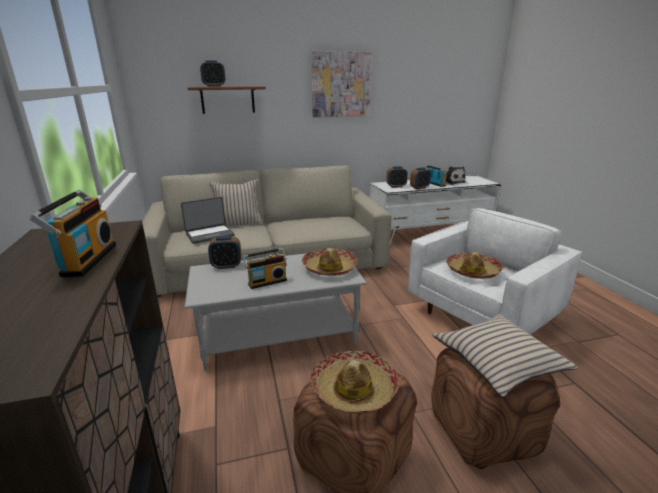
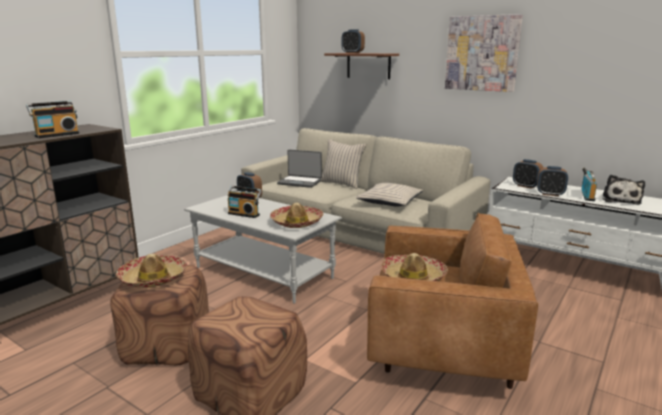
camera: 50 degrees right, 5 degrees down
white armchair [408,208,582,335] -> brown armchair [367,213,538,389]
beige pillow [433,314,578,397] -> beige pillow moved to [356,183,423,207]

